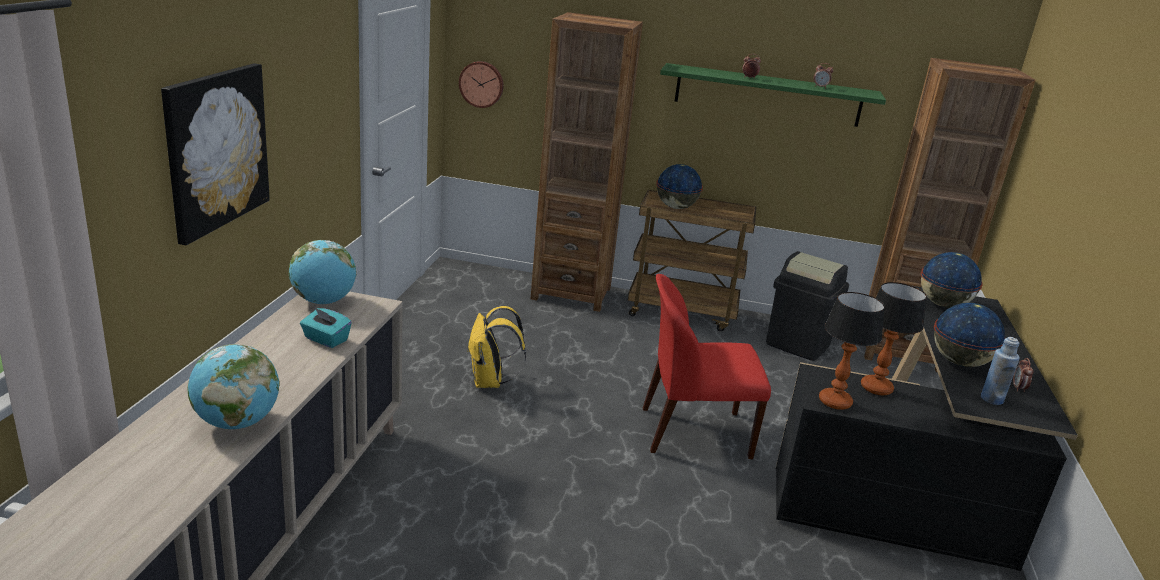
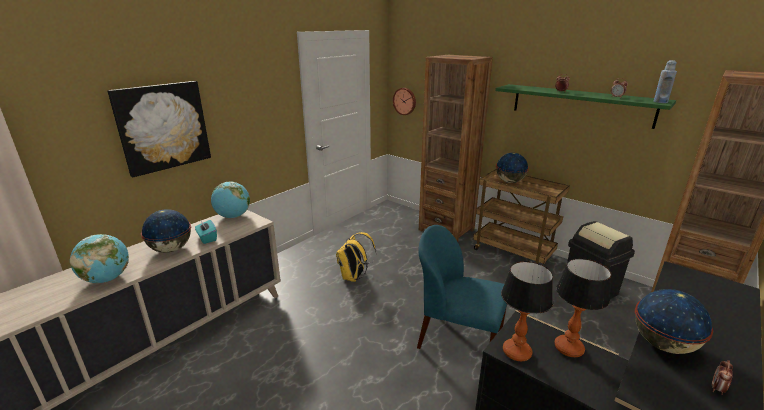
camera: 30 degrees right, 0 degrees up
red chair [643,274,771,459] -> blue chair [417,225,507,349]
globe [921,252,983,308] -> globe moved to [141,209,191,253]
blue bottle [981,337,1020,405] -> blue bottle moved to [654,60,677,103]

